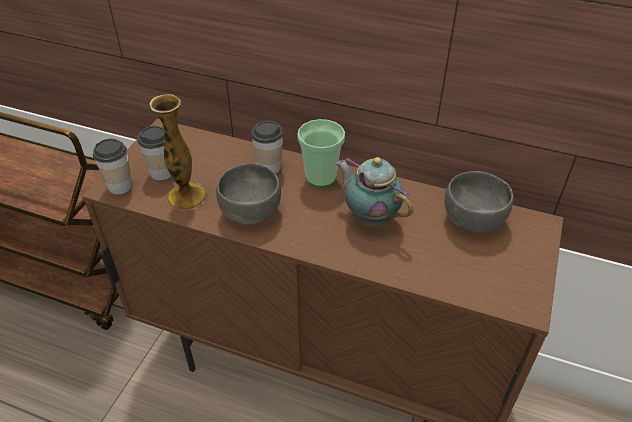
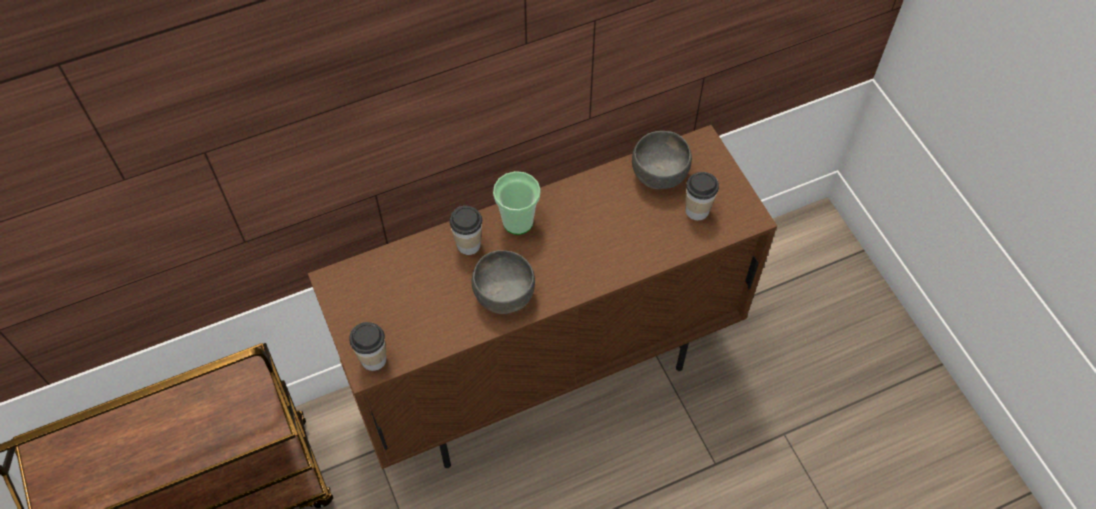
camera: 45 degrees left, 15 degrees up
cup [138,126,171,180] -> cup moved to [685,172,719,220]
vase [150,94,207,211] -> none
teapot [336,157,413,227] -> none

